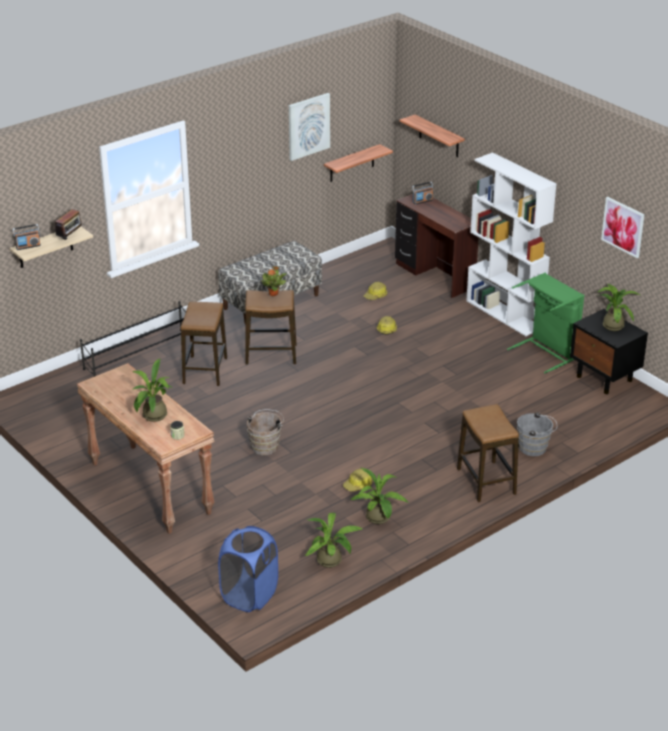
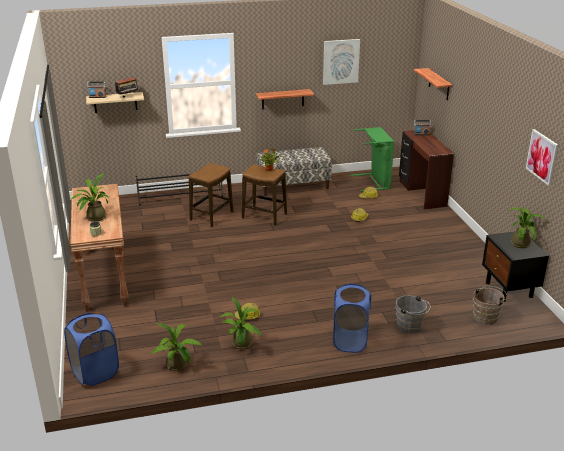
camera: 25 degrees right, 5 degrees down
brown bucket [247,409,284,455] -> brown bucket moved to [473,286,507,325]
shelf [324,144,393,182] -> shelf moved to [256,89,314,109]
stool [457,404,519,502] -> blue laundry basket [333,284,371,353]
white bookcase [466,152,557,336] -> none
green laundry basket [507,273,585,373] -> green laundry basket moved to [349,127,394,191]

